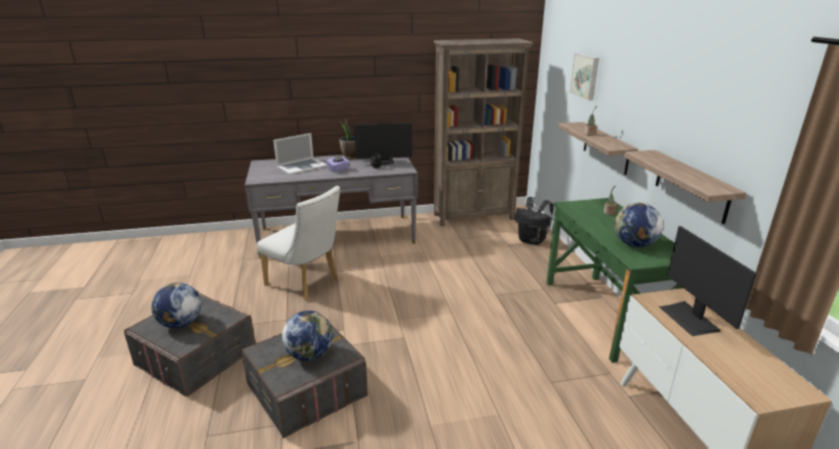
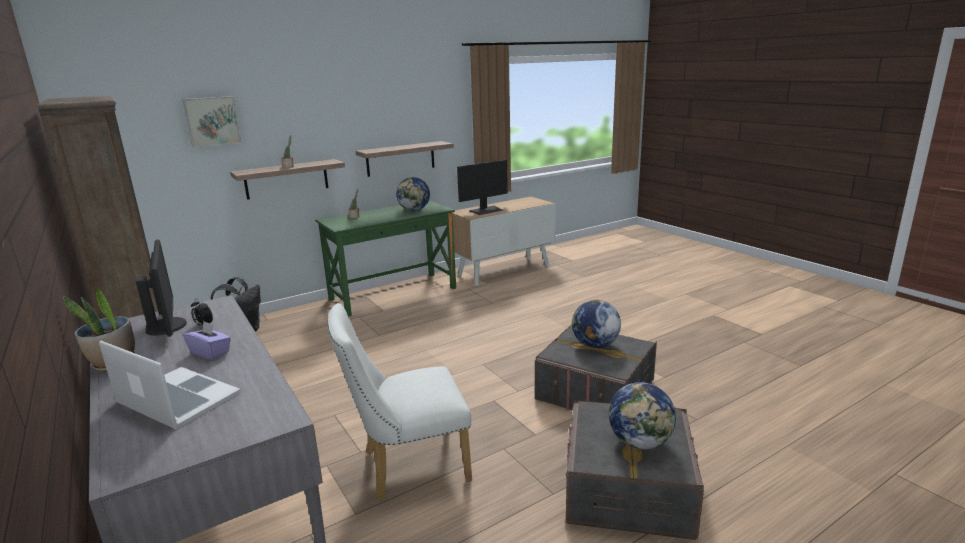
camera: 110 degrees left, 5 degrees down
white chair [257,186,340,301] -> white chair turned 120 degrees counterclockwise [328,303,472,501]

